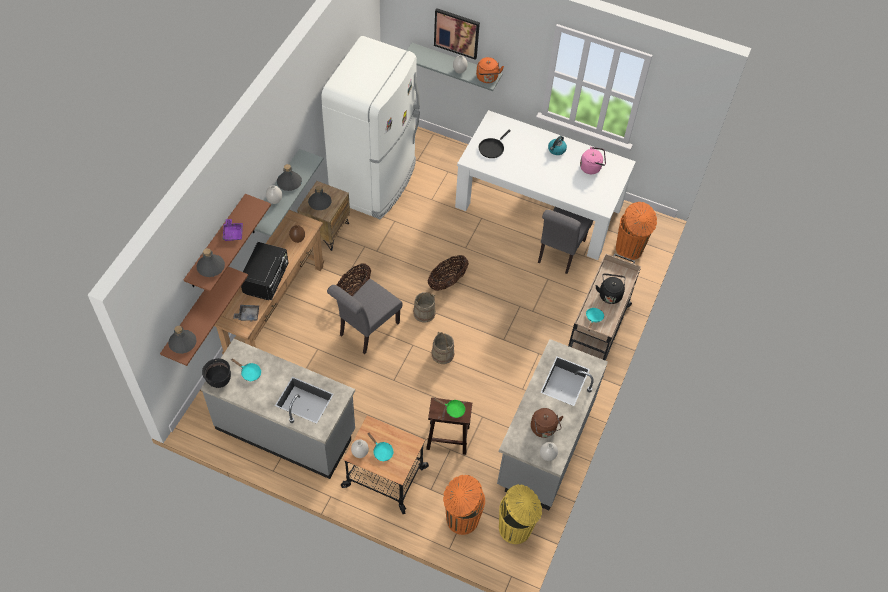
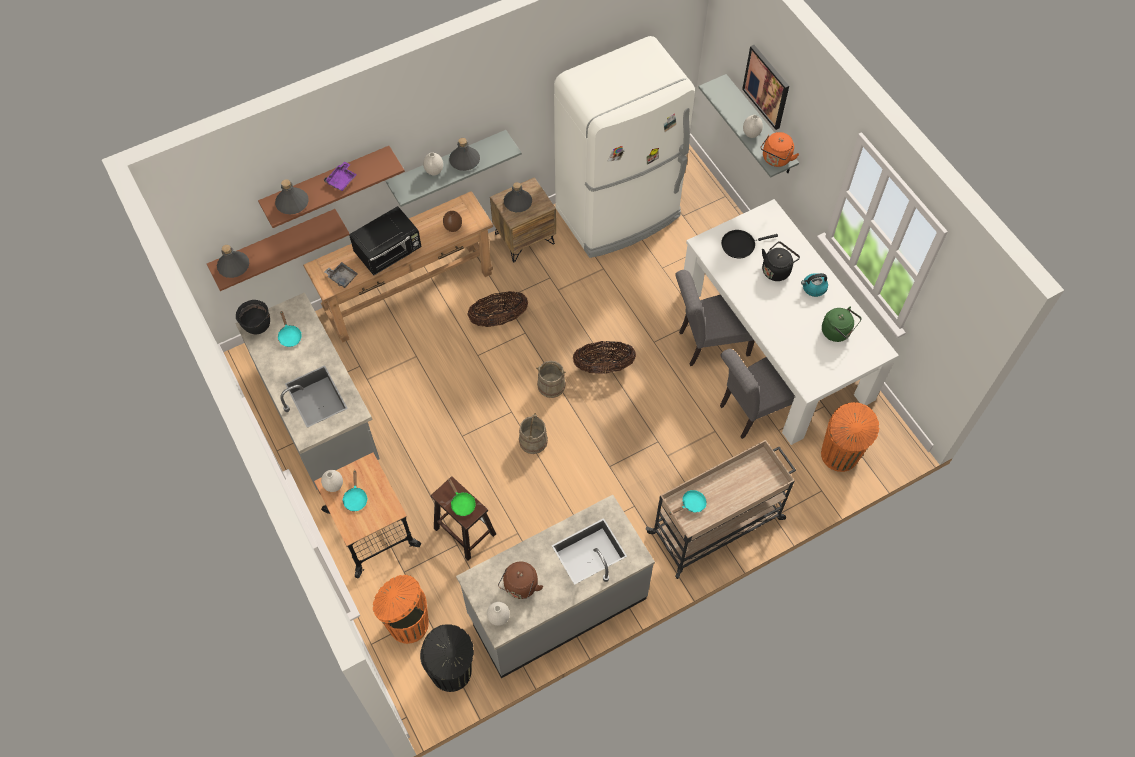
camera: 40 degrees right, 5 degrees up
grey chair [327,279,403,354] -> grey chair moved to [675,270,755,366]
yellow trash can [499,484,542,544] -> black trash can [420,624,474,692]
pink kettle [580,147,606,174] -> green kettle [822,306,861,342]
black kettle [596,273,625,304] -> black kettle moved to [762,241,800,281]

